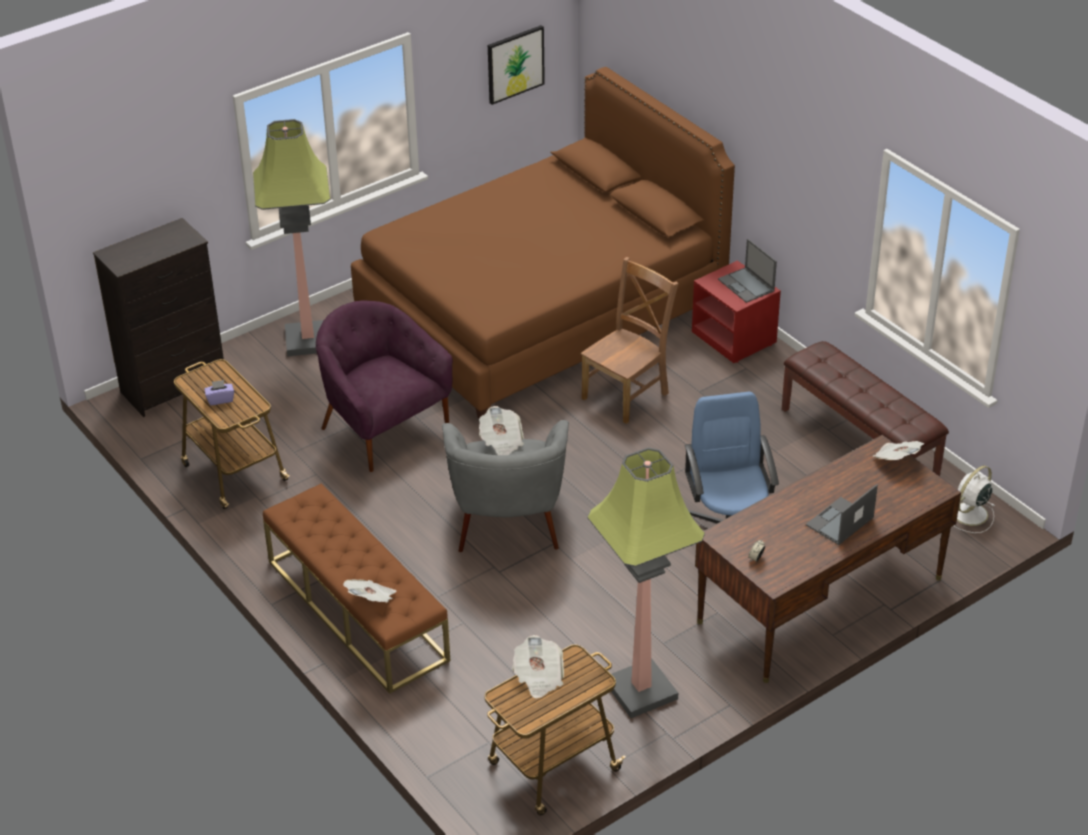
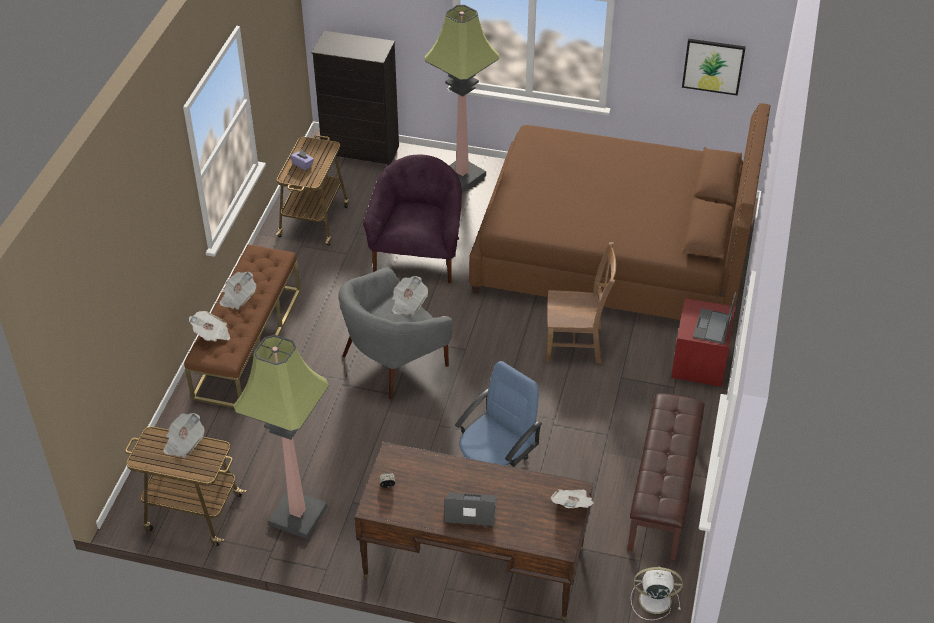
camera: 50 degrees right, 5 degrees up
none -> newspaper [220,272,256,310]

